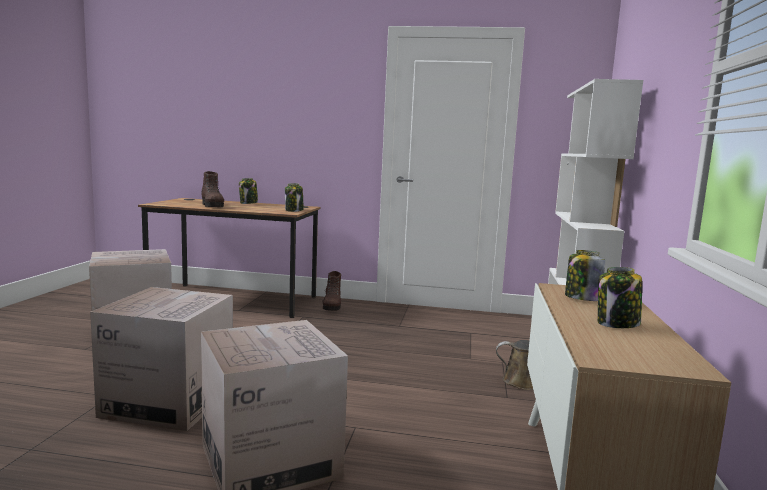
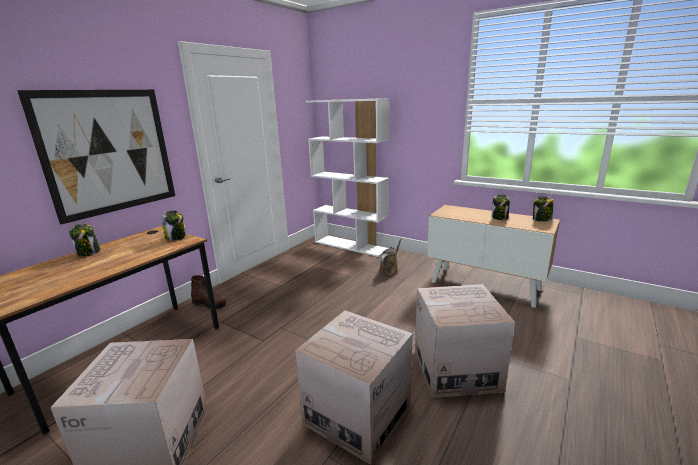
camera: 65 degrees left, 10 degrees up
brown boot [202,171,224,207] -> none
jar [565,250,605,301] -> jar moved to [533,196,554,222]
none -> picture [17,90,175,225]

